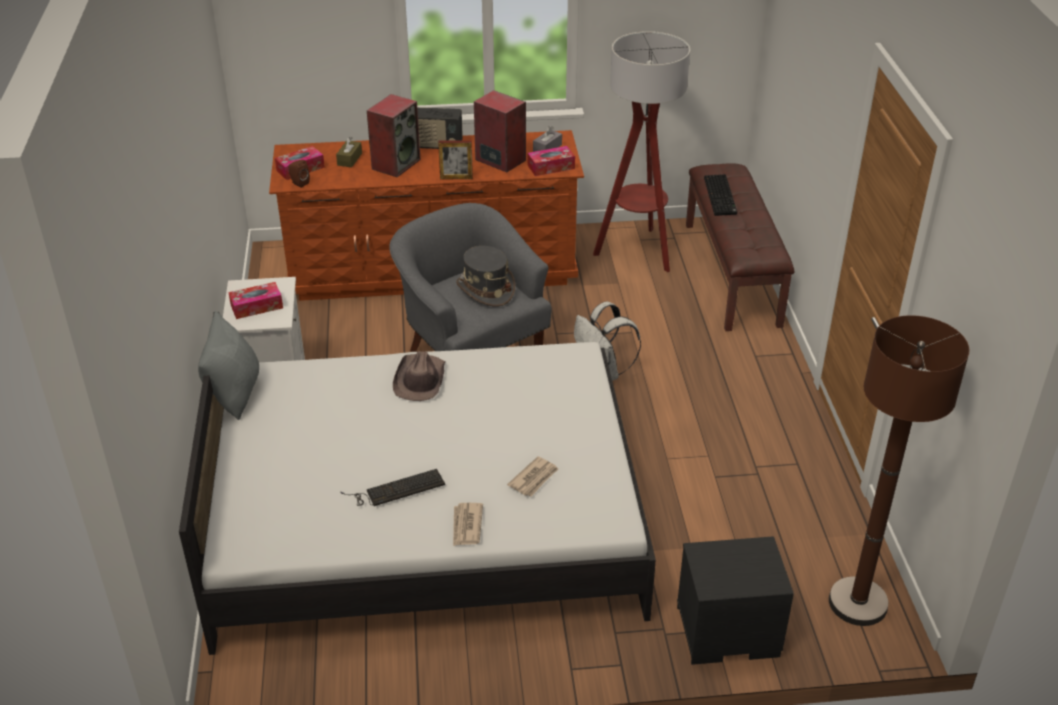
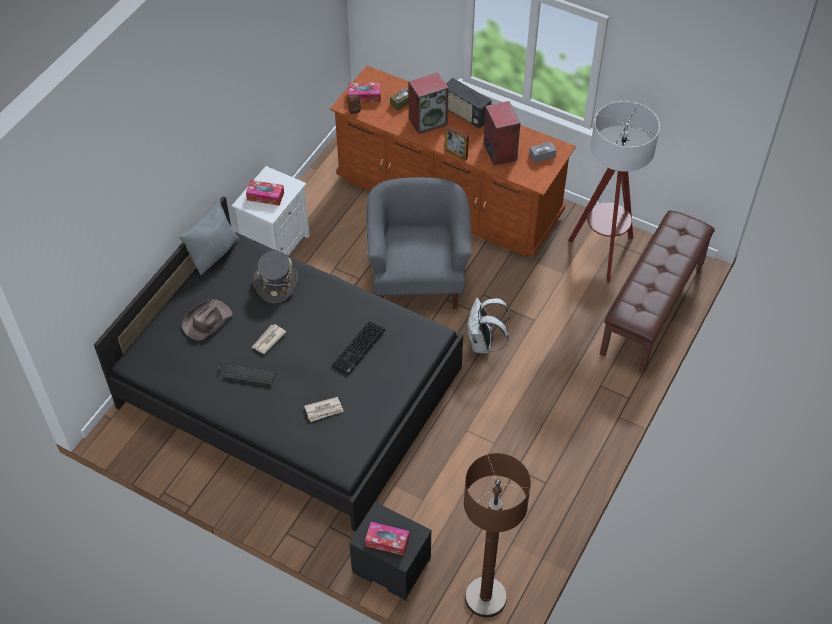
camera: 35 degrees right, 15 degrees up
white bed [179,312,656,655] -> black bed [94,196,463,532]
brown hat [393,351,445,401] -> brown hat moved to [182,299,232,341]
newspaper [453,503,483,546] -> newspaper moved to [252,324,286,354]
grey hat [456,246,515,307] -> grey hat moved to [253,251,298,303]
tissue box [528,146,575,176] -> tissue box moved to [365,522,409,556]
keyboard [704,174,737,216] -> keyboard moved to [332,321,385,375]

